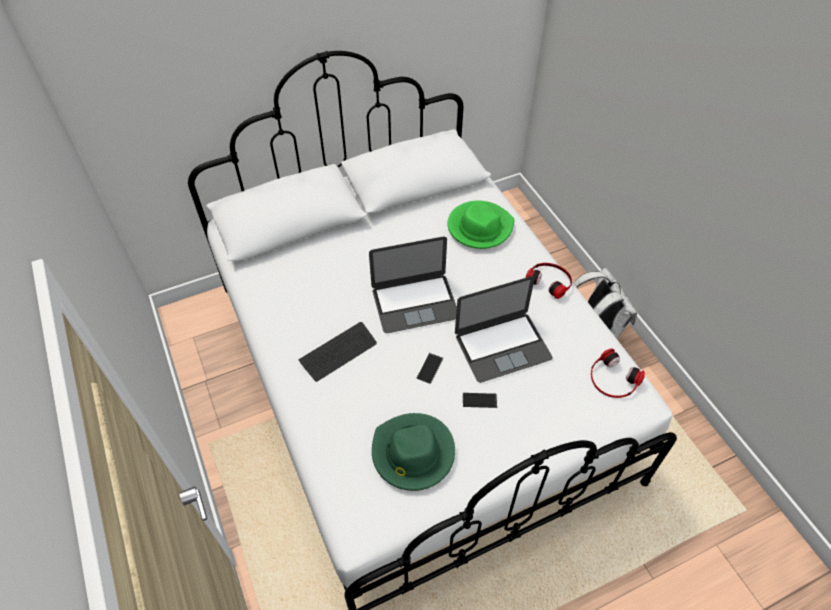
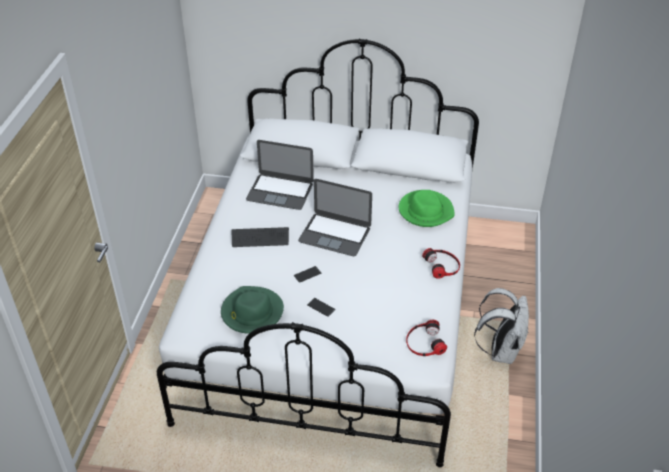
camera: 35 degrees right, 10 degrees down
laptop [455,276,553,383] -> laptop moved to [246,140,314,210]

